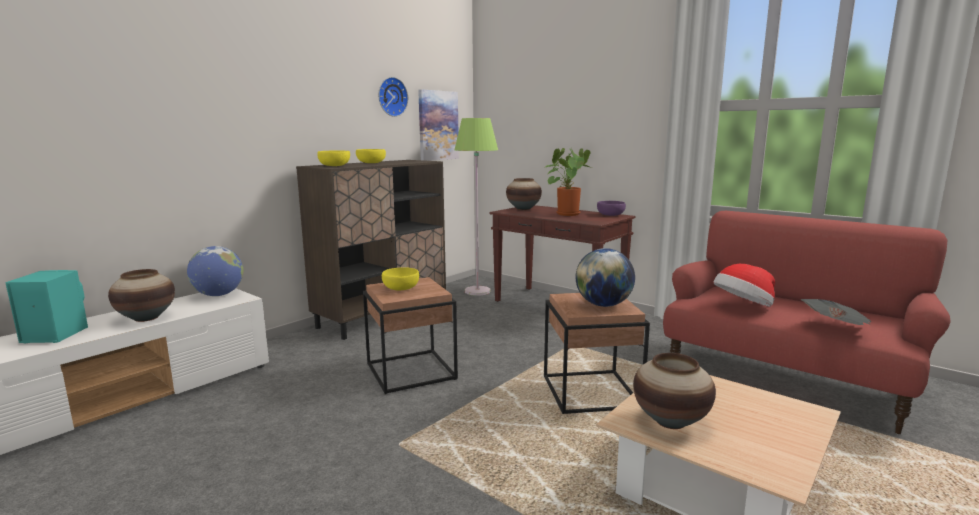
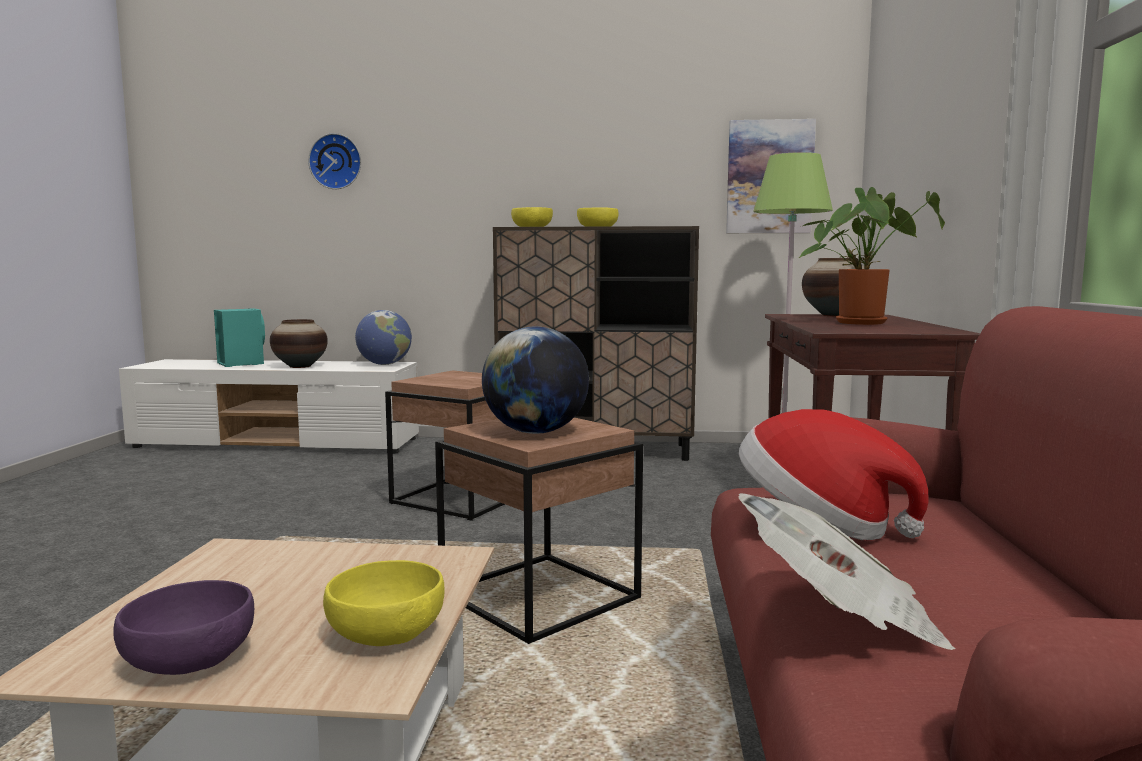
camera: 55 degrees right, 5 degrees down
wall clock [378,77,408,117] -> wall clock moved to [308,133,361,189]
yellow bowl [382,267,419,290] -> yellow bowl moved to [323,560,444,646]
purple bowl [597,201,626,216] -> purple bowl moved to [113,580,254,675]
vase [633,353,716,429] -> none

